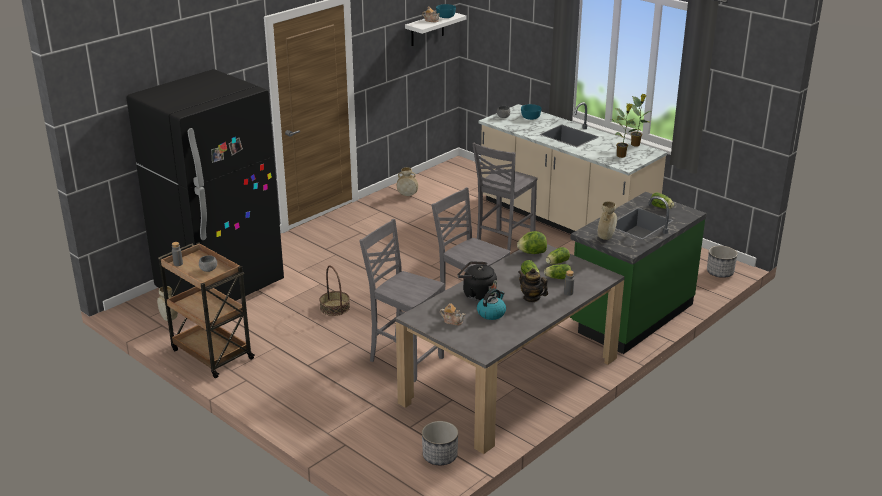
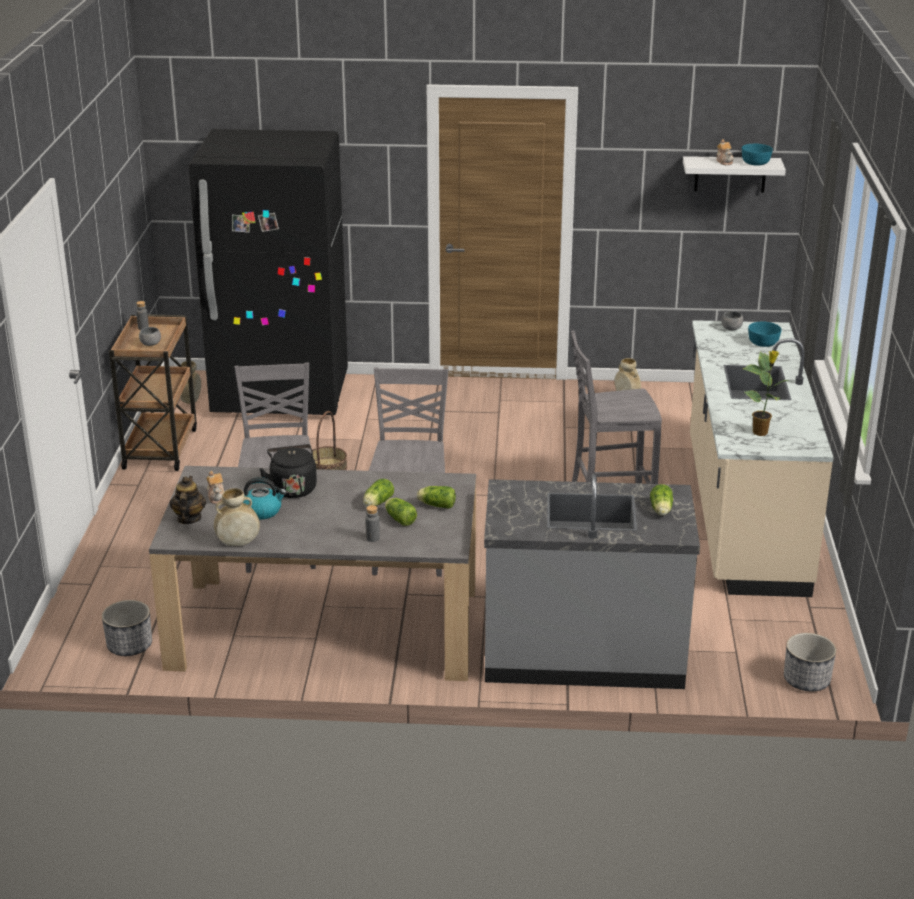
camera: 50 degrees right, 0 degrees up
lettuce [517,231,547,254] -> none
teapot [518,268,548,302] -> teapot moved to [170,476,206,524]
green counter [570,192,707,354] -> grey counter [484,474,700,689]
beige vase [597,201,617,240] -> beige vase moved to [214,488,260,546]
potted plant [626,94,651,147] -> none

